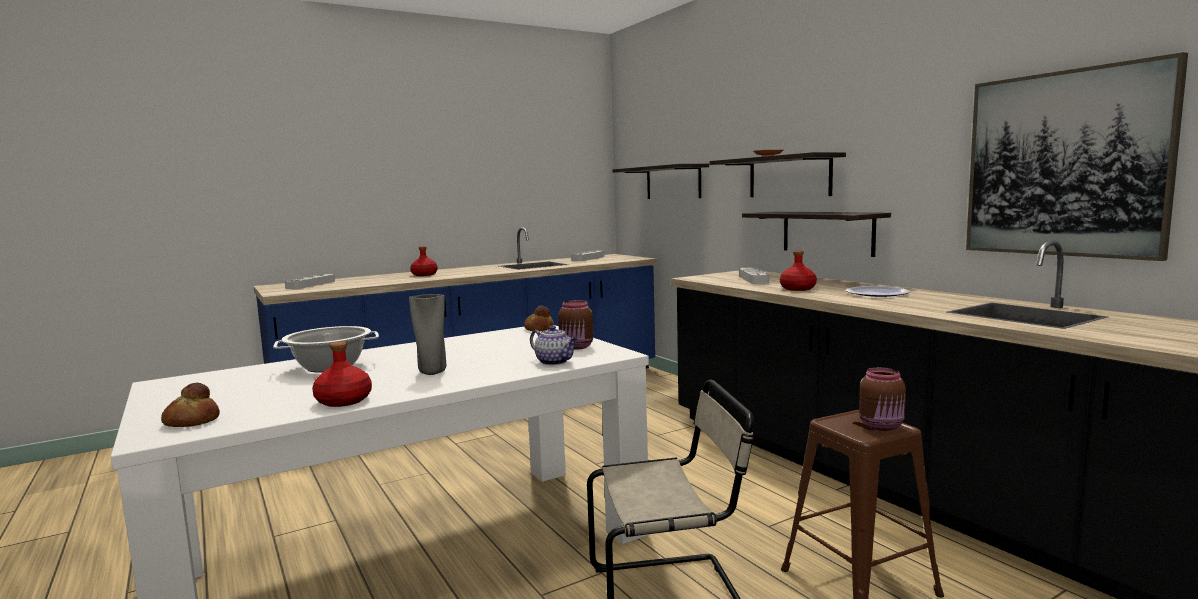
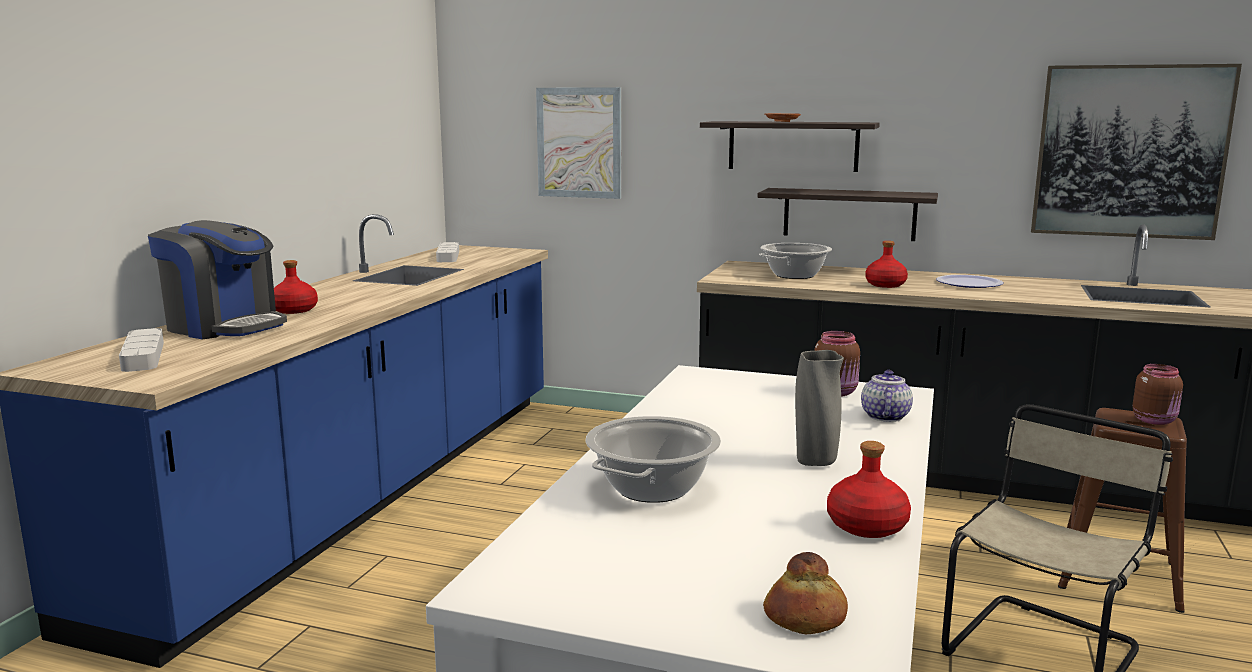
camera: 40 degrees left, 5 degrees up
bread [524,306,554,331] -> none
teapot [530,325,578,365] -> teapot turned 75 degrees counterclockwise [861,370,913,422]
shelf [612,164,709,199] -> picture [536,87,621,199]
grey tray [739,268,769,284] -> cooking pot [759,243,832,279]
none -> coffee machine [148,220,287,339]

